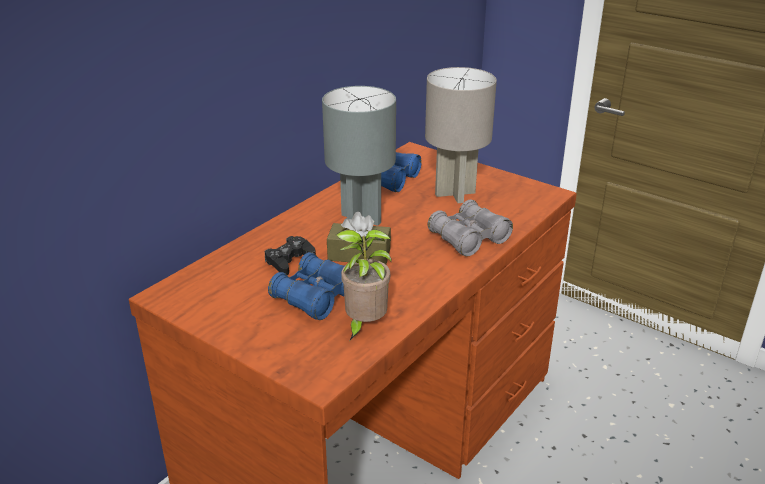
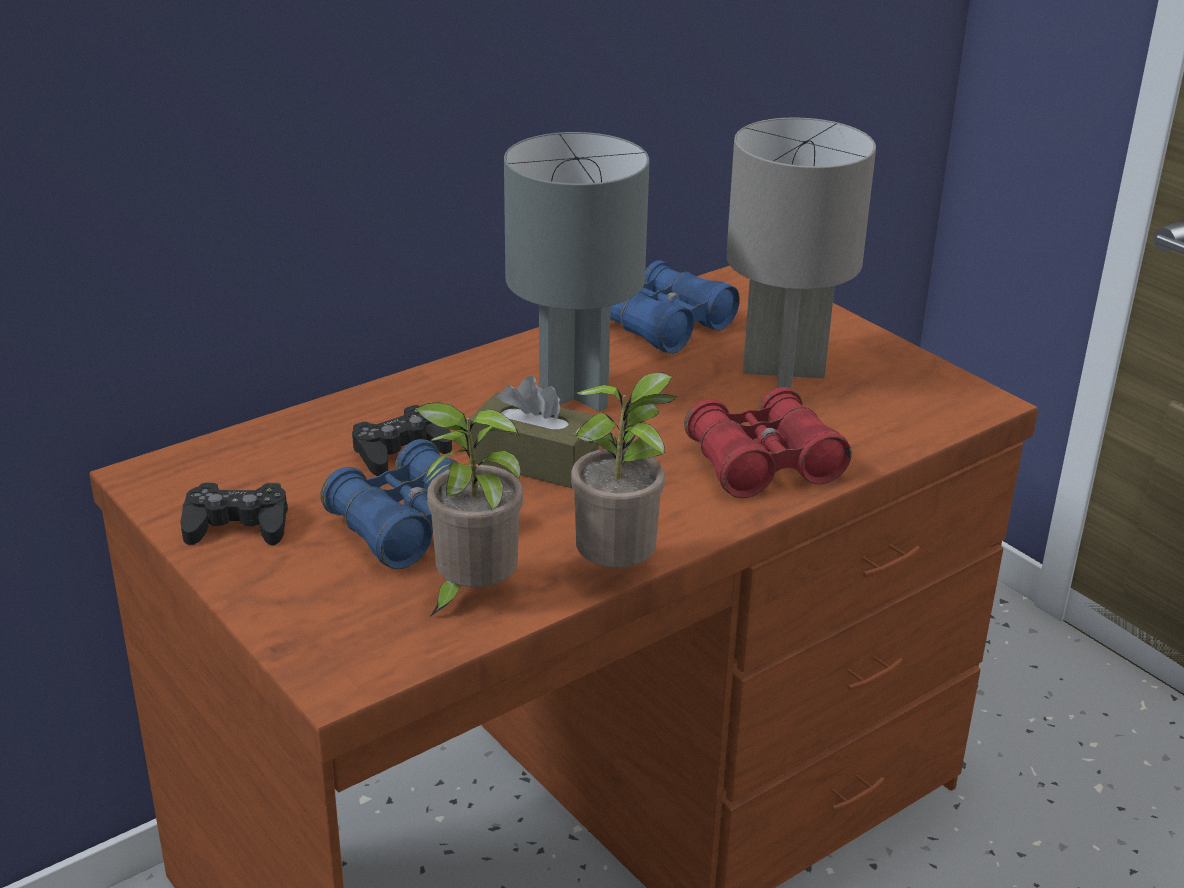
camera: 15 degrees right, 0 degrees up
grey binoculars [427,200,513,256] -> red binoculars [684,387,852,498]
none -> black game controller [180,483,288,545]
none -> potted plant [571,372,677,568]

